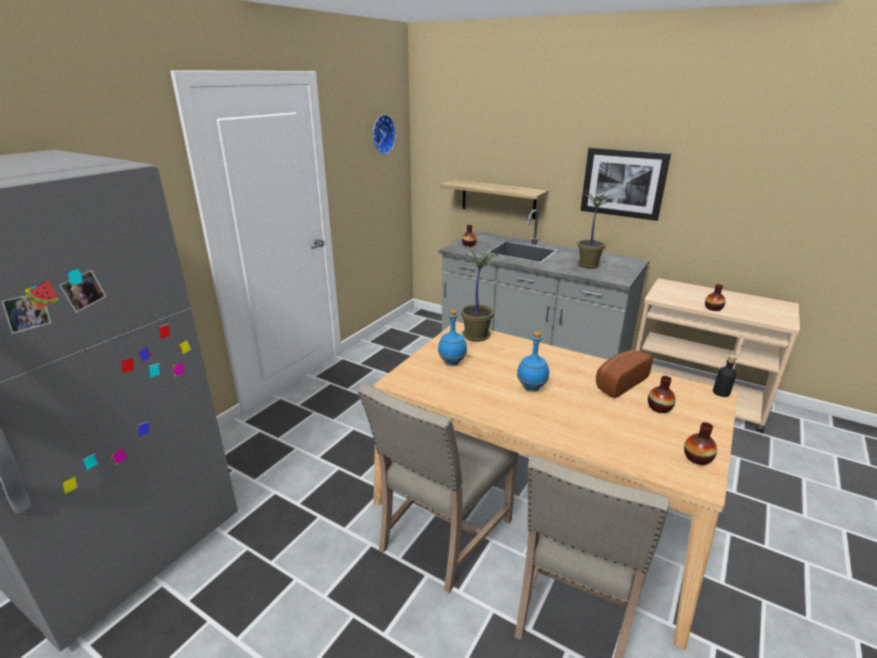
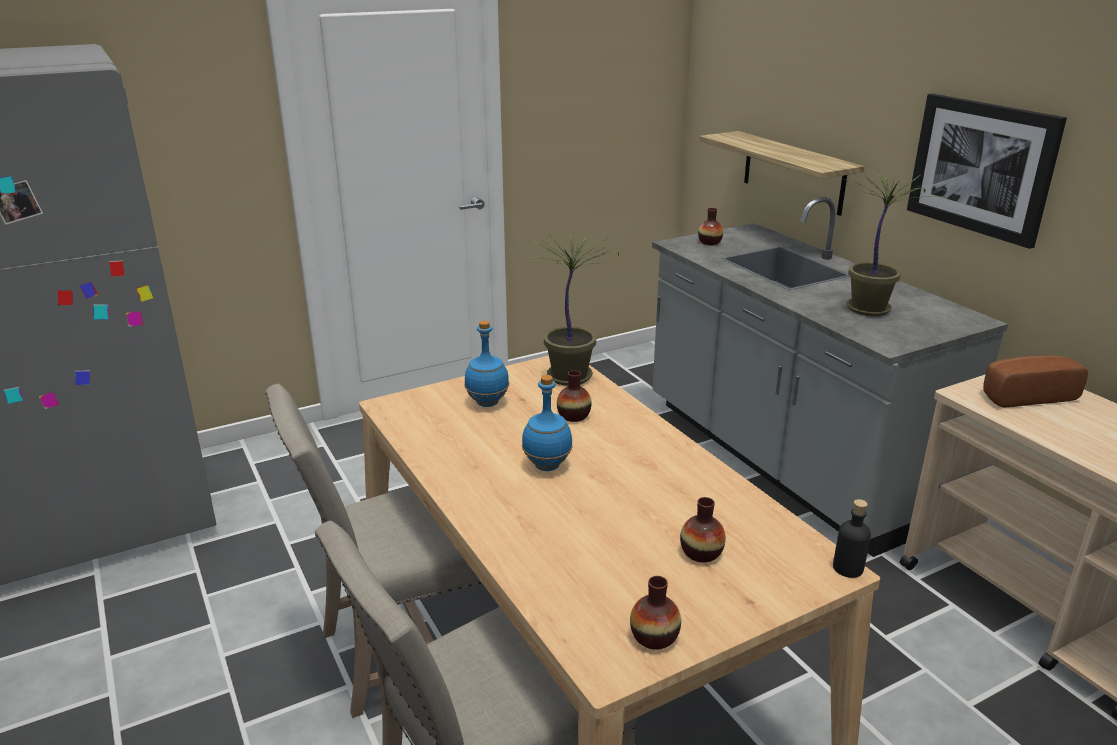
camera: 30 degrees right, 0 degrees up
wall clock [373,115,396,155] -> none
bread [596,350,653,398] -> bread moved to [983,355,1088,407]
vase [705,284,725,311] -> vase moved to [557,370,592,422]

